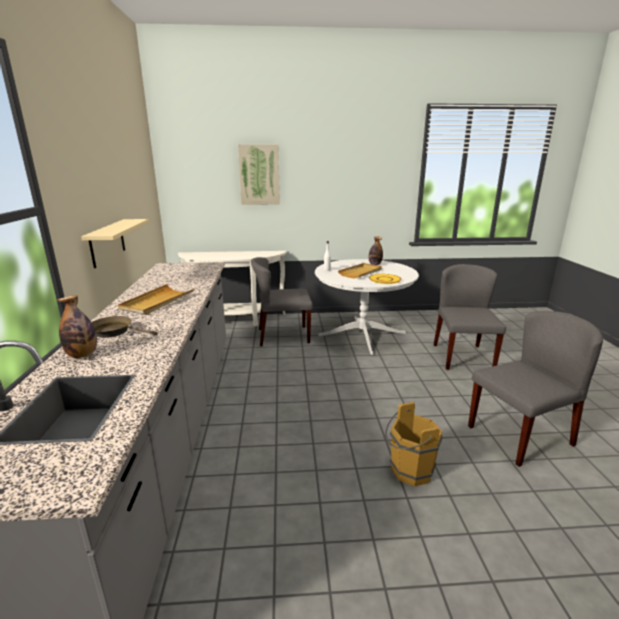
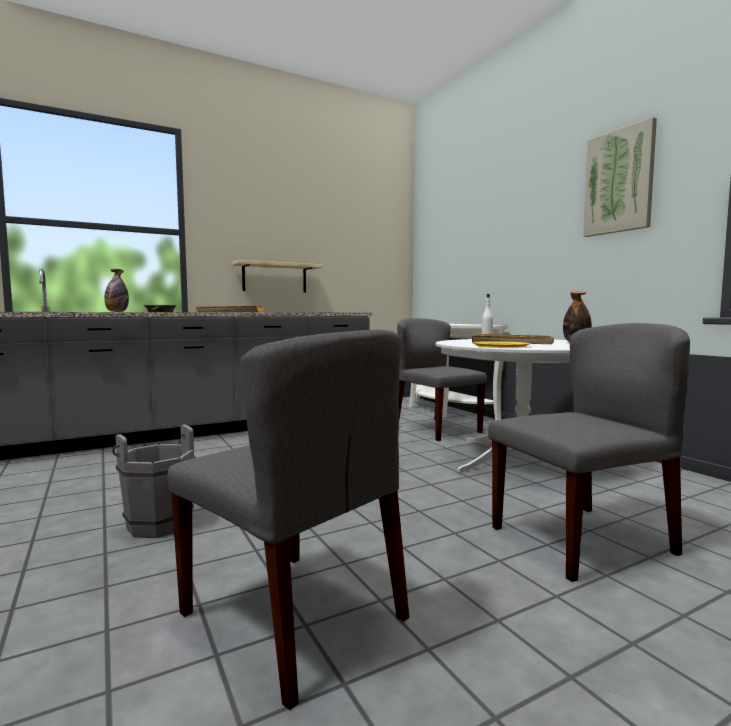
camera: 65 degrees right, 15 degrees down
picture [238,144,280,205] -> picture moved to [583,117,657,237]
brown bucket [385,402,443,486] -> grey bucket [112,424,195,538]

